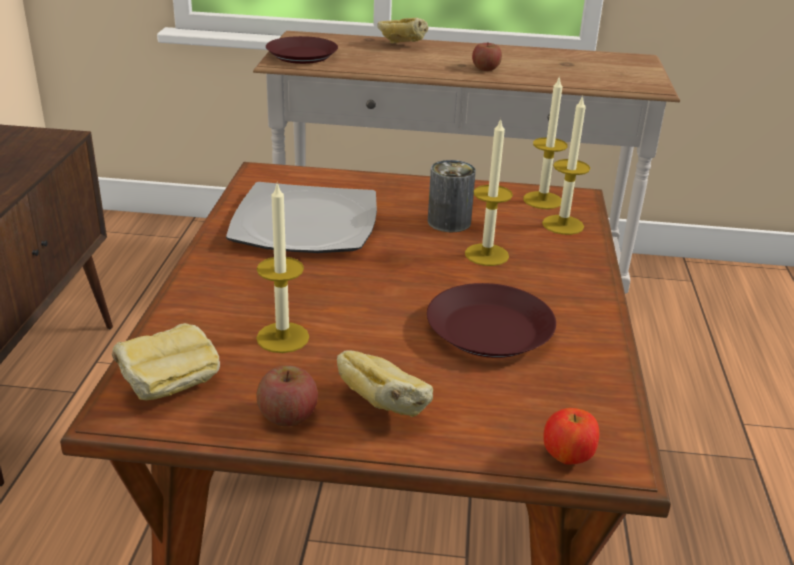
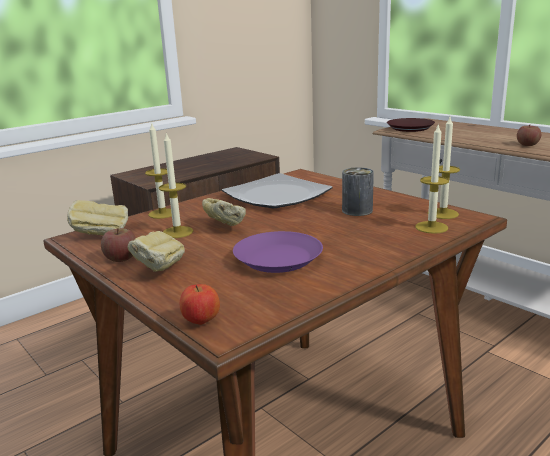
camera: 45 degrees right, 10 degrees down
bread [377,18,428,43] -> bread moved to [202,198,246,226]
brown plate [427,283,556,358] -> purple plate [233,231,323,273]
candle [465,118,513,266] -> candle moved to [145,122,172,219]

